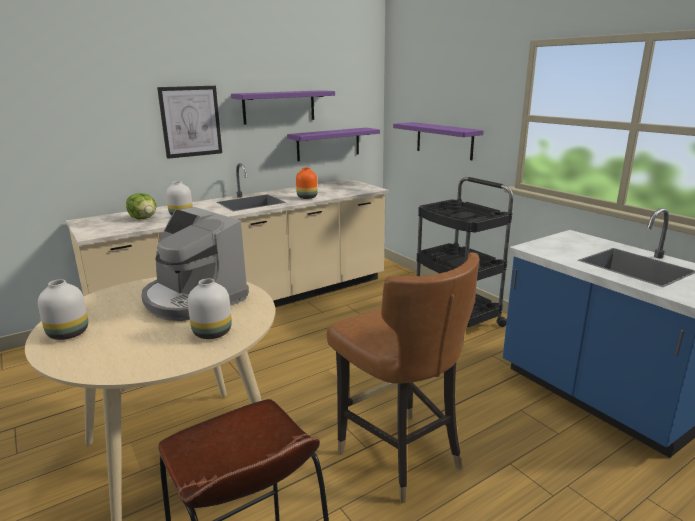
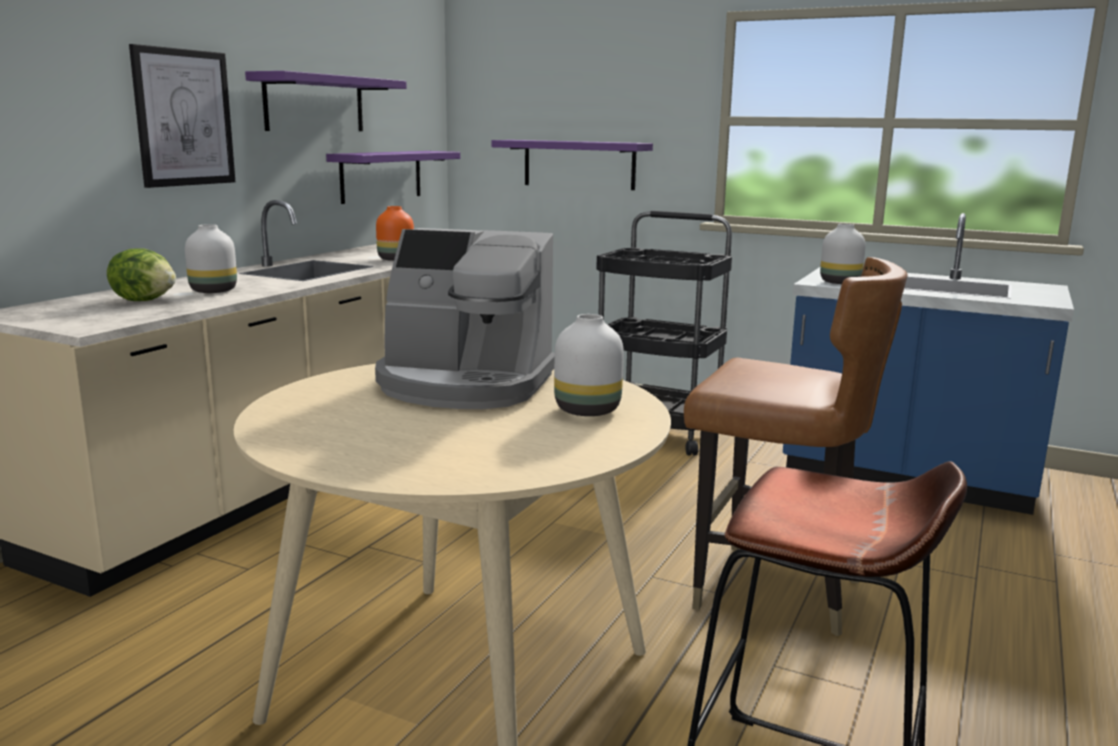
camera: 30 degrees left, 5 degrees down
white vase [38,279,88,340] -> white vase moved to [820,224,866,284]

